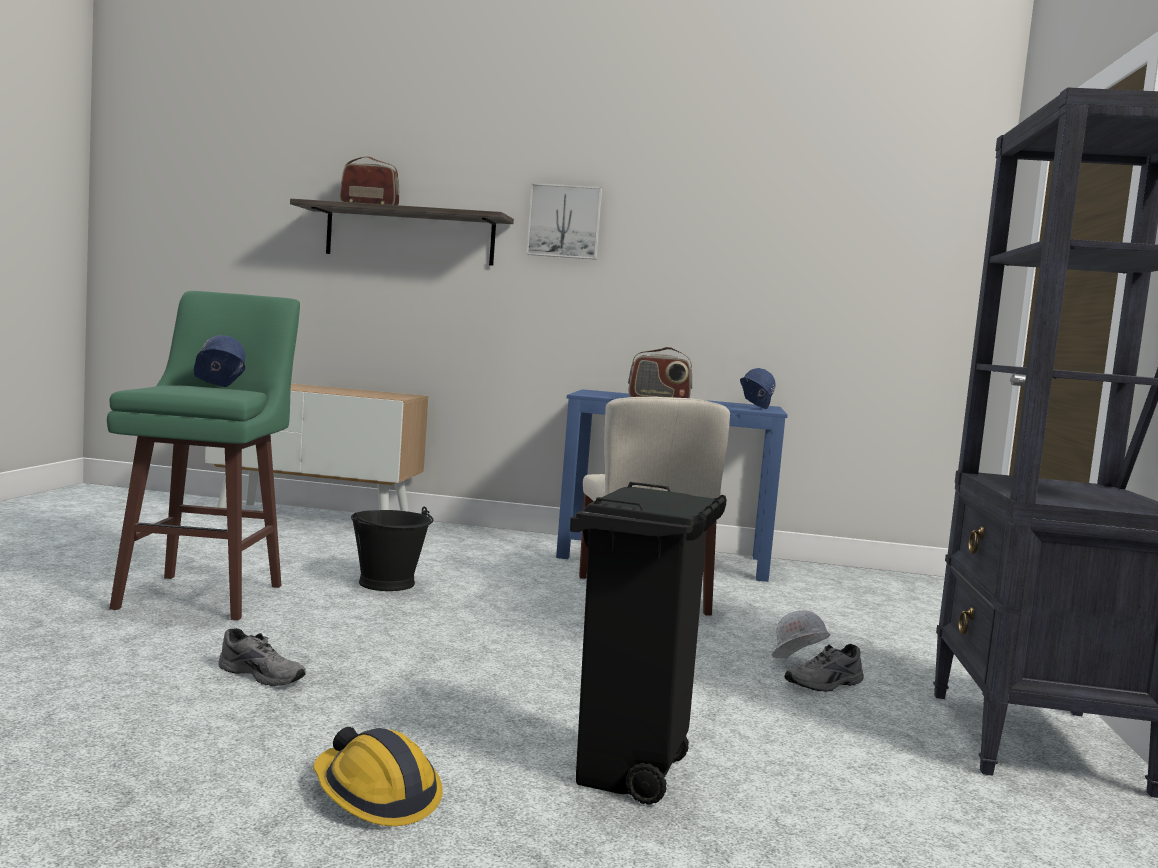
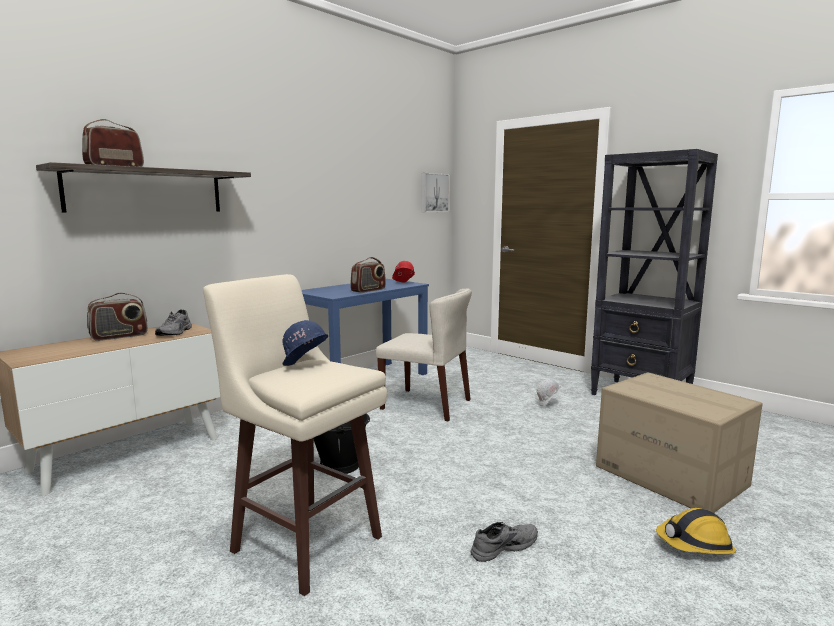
camera: 55 degrees left, 5 degrees up
green stool [107,291,300,620] -> beige stool [203,274,387,596]
picture [526,183,602,260] -> picture moved to [422,173,450,212]
black trash can [570,482,727,805] -> cardboard box [596,372,763,513]
blue hard hat [740,368,775,409] -> red hard hat [392,261,415,283]
grey shoe [784,644,864,692] -> grey shoe moved to [155,309,192,336]
none -> radio [87,293,148,341]

